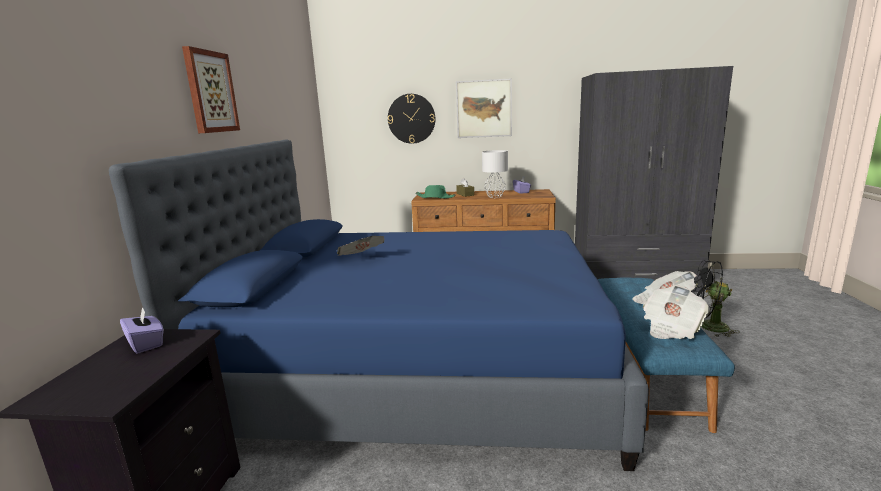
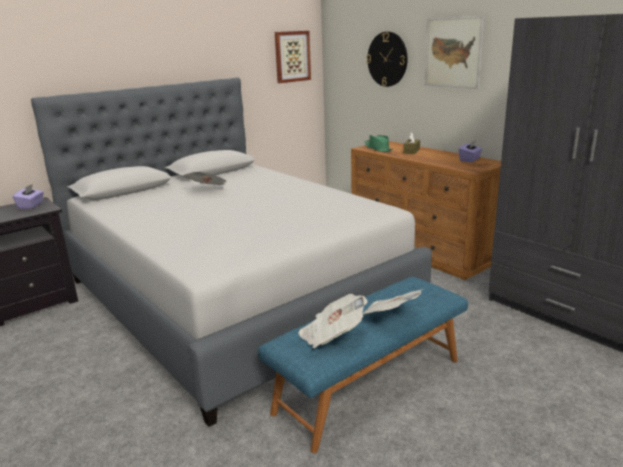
camera: 45 degrees right, 5 degrees up
blue bed [109,139,649,471] -> grey bed [31,77,432,427]
picture [182,46,240,133] -> picture moved to [275,31,311,83]
grey table lamp [482,150,508,198] -> none
black fan [691,260,740,337] -> none

